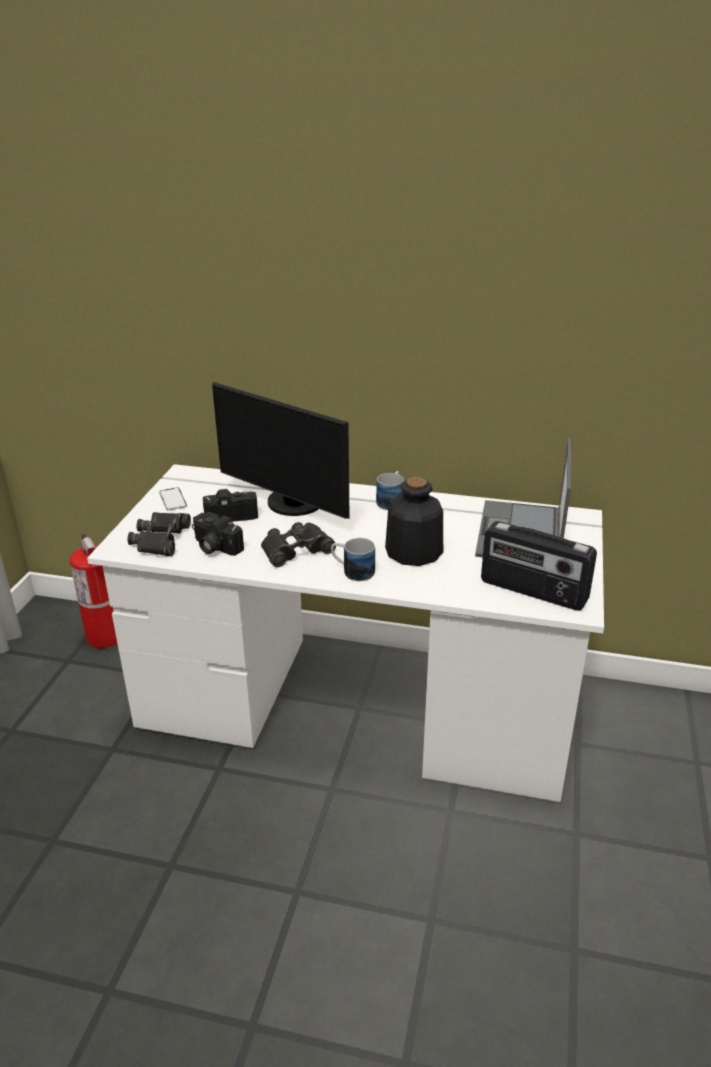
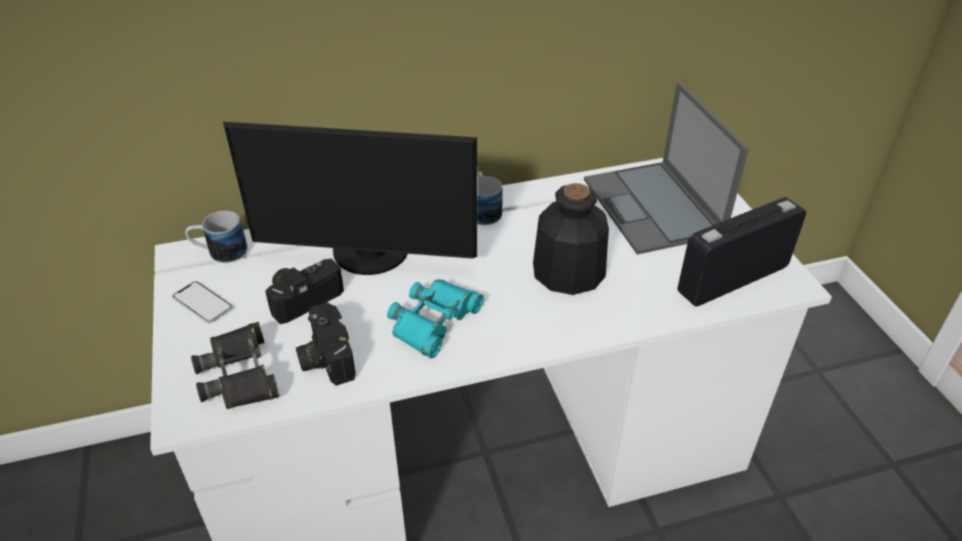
camera: 30 degrees left, 10 degrees up
fire extinguisher [69,534,117,648] -> none
camera [192,512,244,556] -> camera turned 60 degrees clockwise [296,302,355,386]
black binoculars [261,522,336,567] -> turquoise binoculars [387,279,484,358]
mug [331,538,375,581] -> mug moved to [185,211,247,263]
radio [481,521,597,611] -> radio turned 150 degrees clockwise [678,197,806,307]

